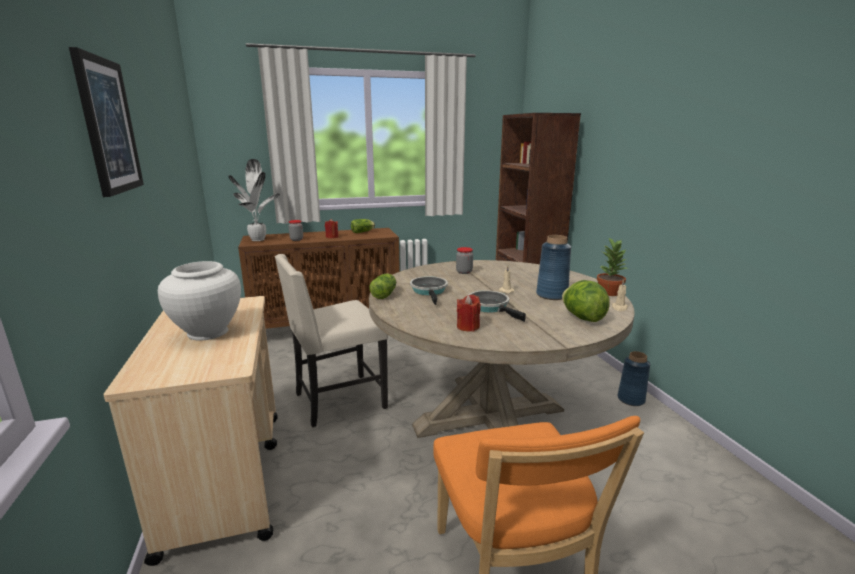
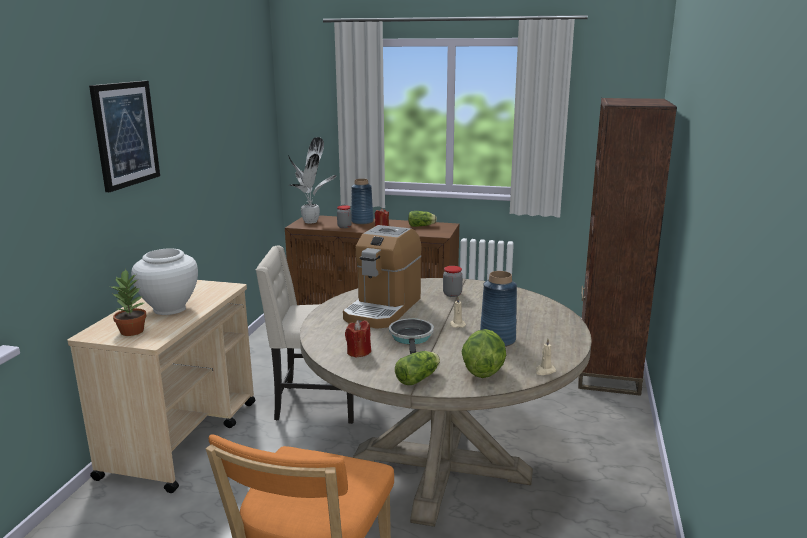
camera: 30 degrees right, 0 degrees up
lettuce [369,274,396,299] -> lettuce moved to [395,351,440,385]
frying pan [410,276,448,305] -> coffee machine [343,225,422,329]
potted plant [597,238,627,296] -> potted plant moved to [112,269,147,336]
blue vase [617,351,650,406] -> blue vase moved to [351,179,373,225]

